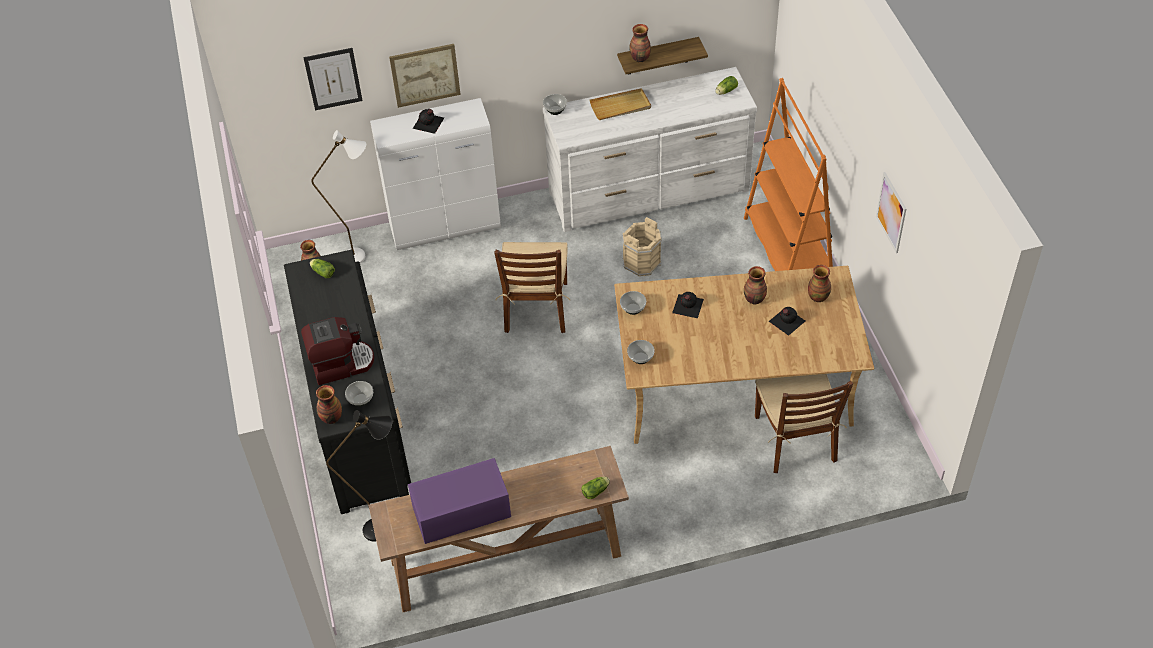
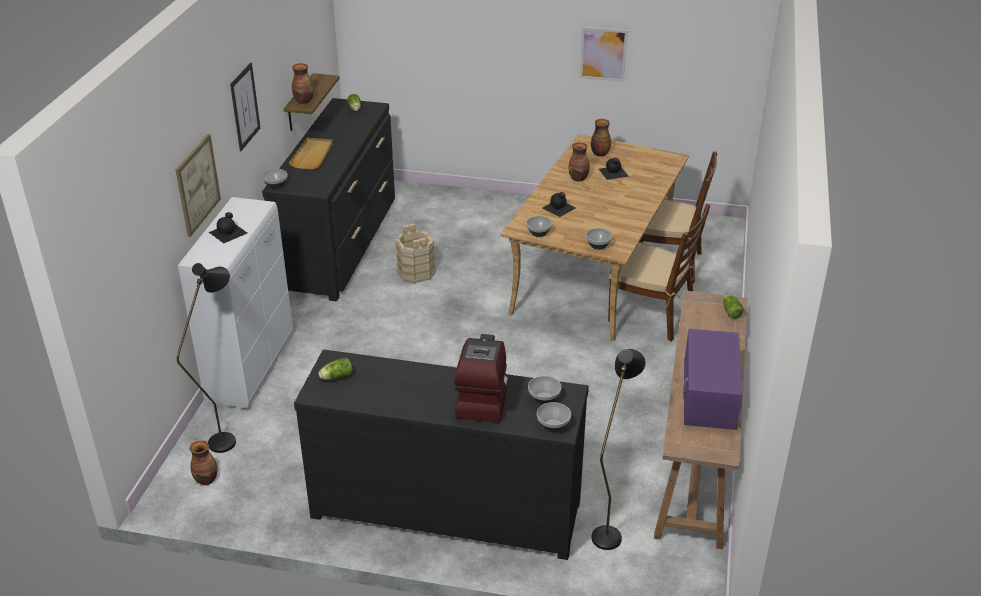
camera: 65 degrees left, 15 degrees down
picture [303,48,363,110] -> picture moved to [230,63,260,151]
white floor lamp [311,130,366,264] -> black floor lamp [177,263,236,453]
vase [316,385,342,424] -> bowl [537,402,571,432]
brown chair [494,242,570,333] -> brown chair moved to [608,203,710,341]
white dresser [543,67,757,232] -> black dresser [262,98,395,301]
orange bookcase [744,78,833,271] -> none

